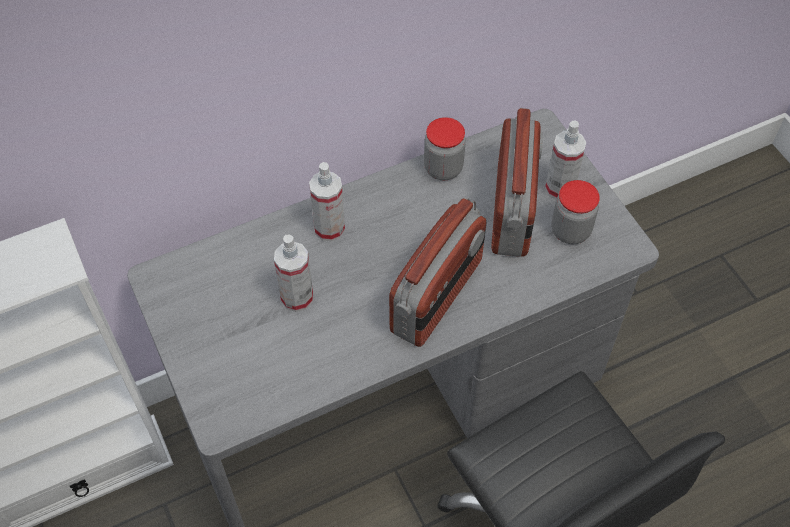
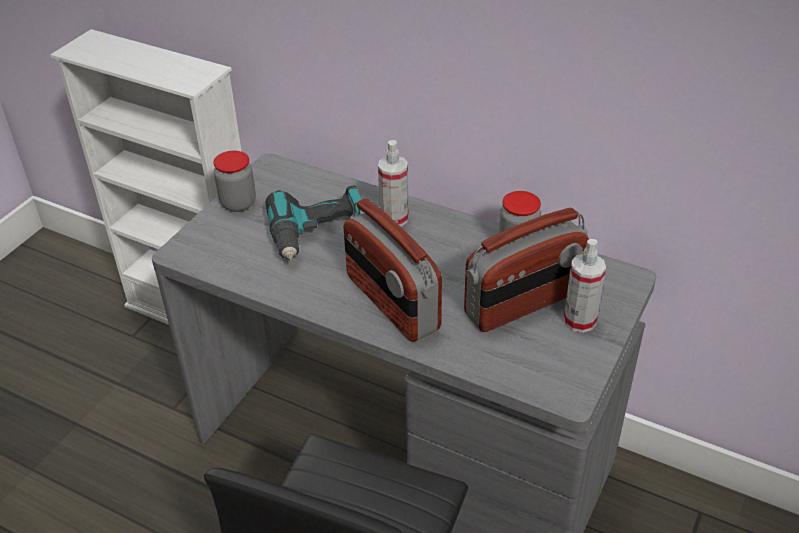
camera: 55 degrees right, 15 degrees down
spray bottle [274,234,313,312] -> power drill [266,185,361,261]
radio [389,198,487,347] -> radio turned 60 degrees clockwise [343,198,442,342]
jar [551,180,600,244] -> jar moved to [213,151,256,212]

